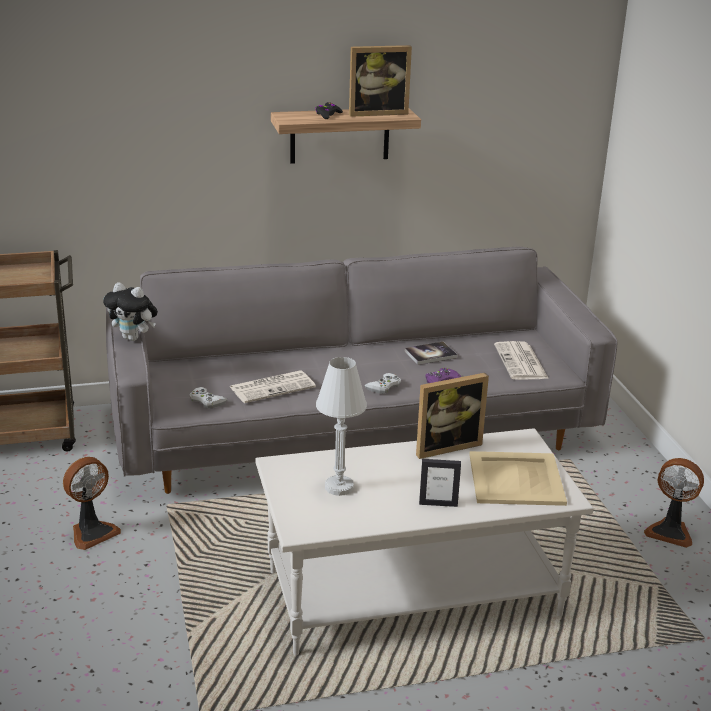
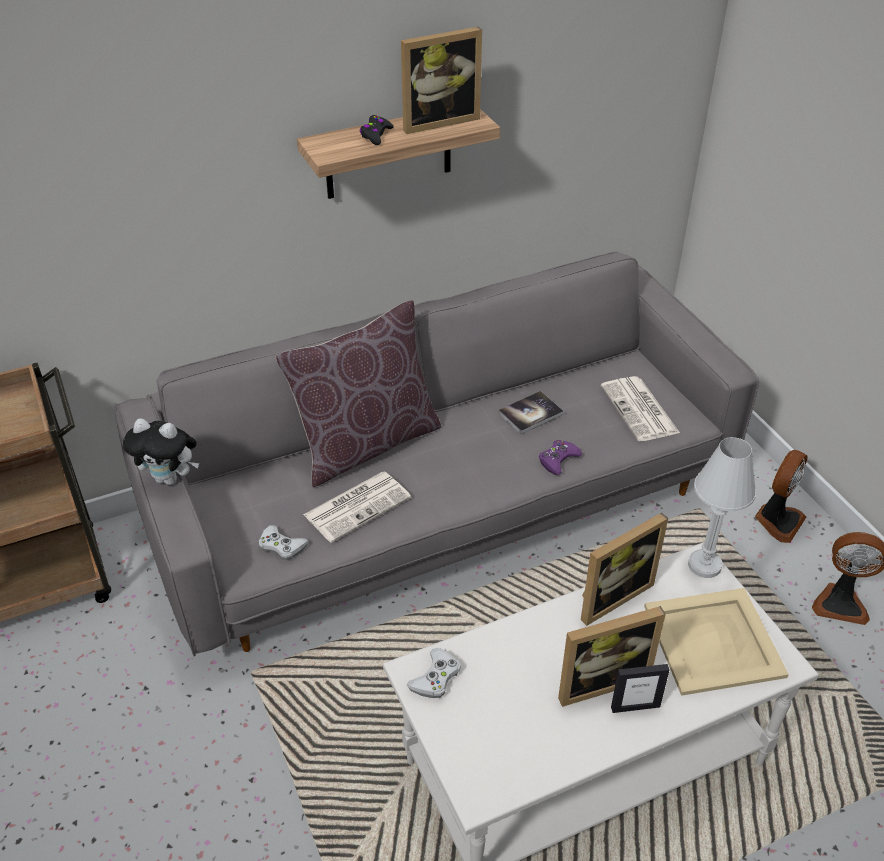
camera: 10 degrees left, 15 degrees up
fan [63,457,121,550] -> fan moved to [755,450,808,543]
white table lamp [316,357,367,496] -> white table lamp moved to [688,437,756,578]
white game controller [364,373,401,394] -> white game controller moved to [407,648,461,698]
none -> brown pillow [276,300,441,488]
none -> picture frame [558,606,666,707]

